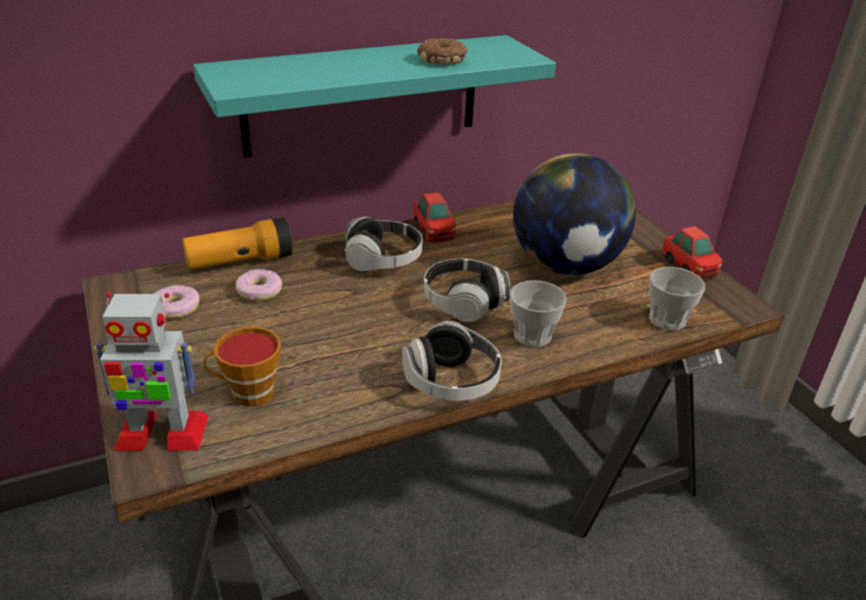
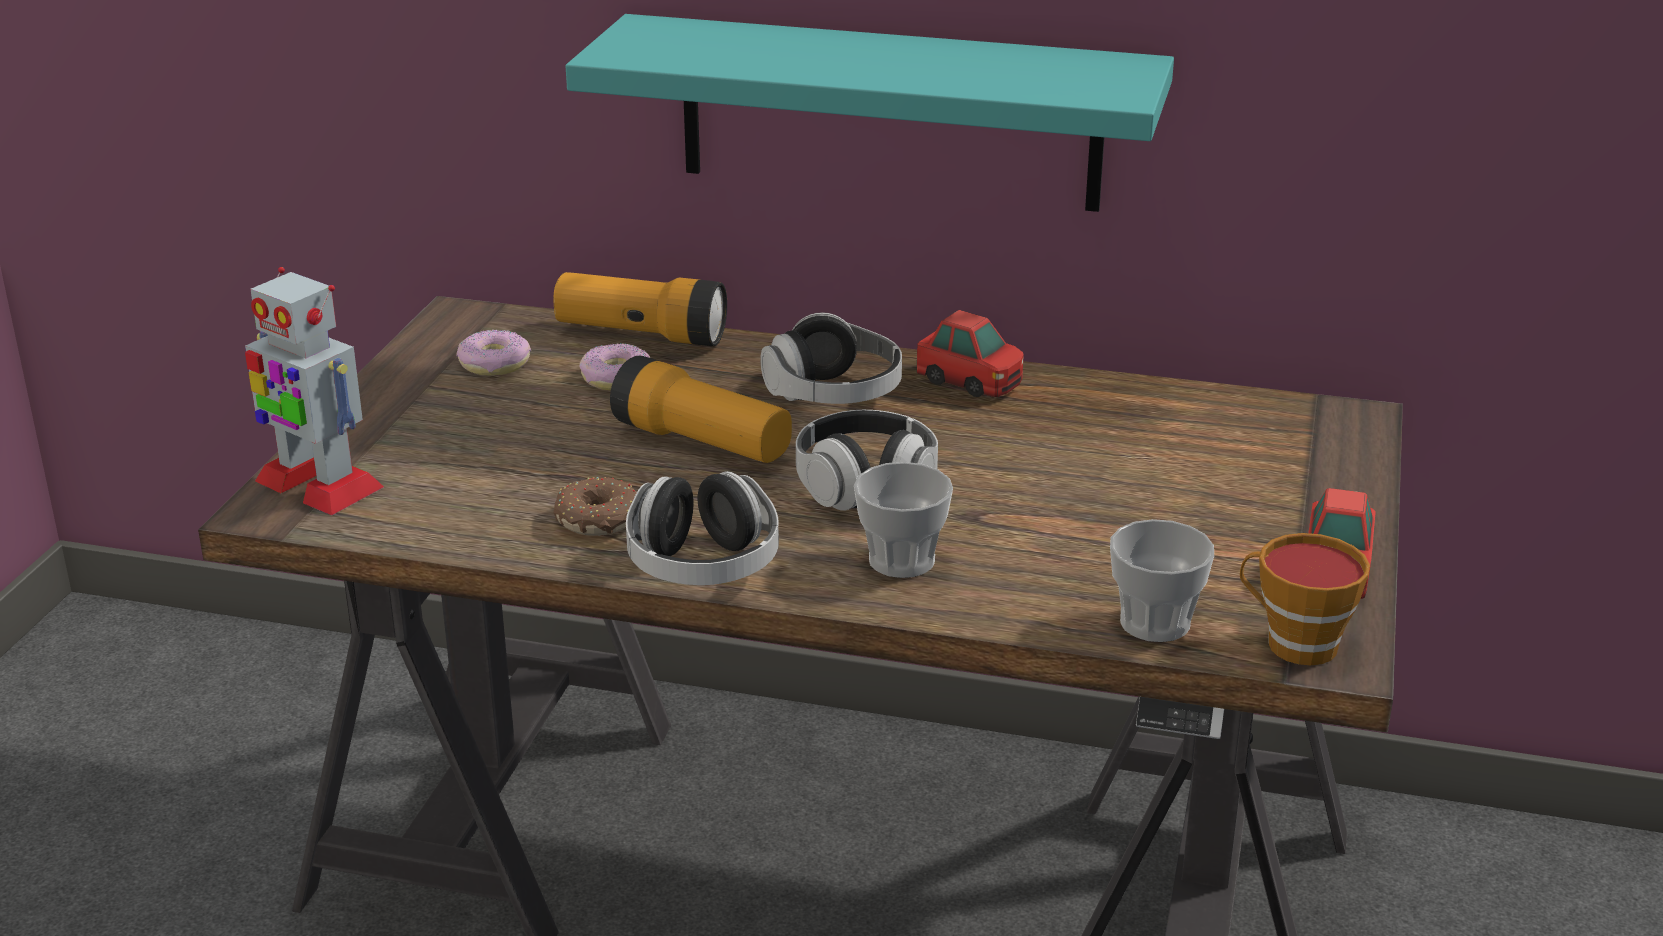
camera: 40 degrees right, 5 degrees down
cup [203,327,281,407] -> cup moved to [1240,533,1370,665]
toy car [413,192,456,242] -> toy car turned 75 degrees counterclockwise [917,310,1024,397]
donut [417,38,468,65] -> donut moved to [553,477,637,536]
globe [513,153,636,275] -> none
none -> flashlight [610,356,792,463]

